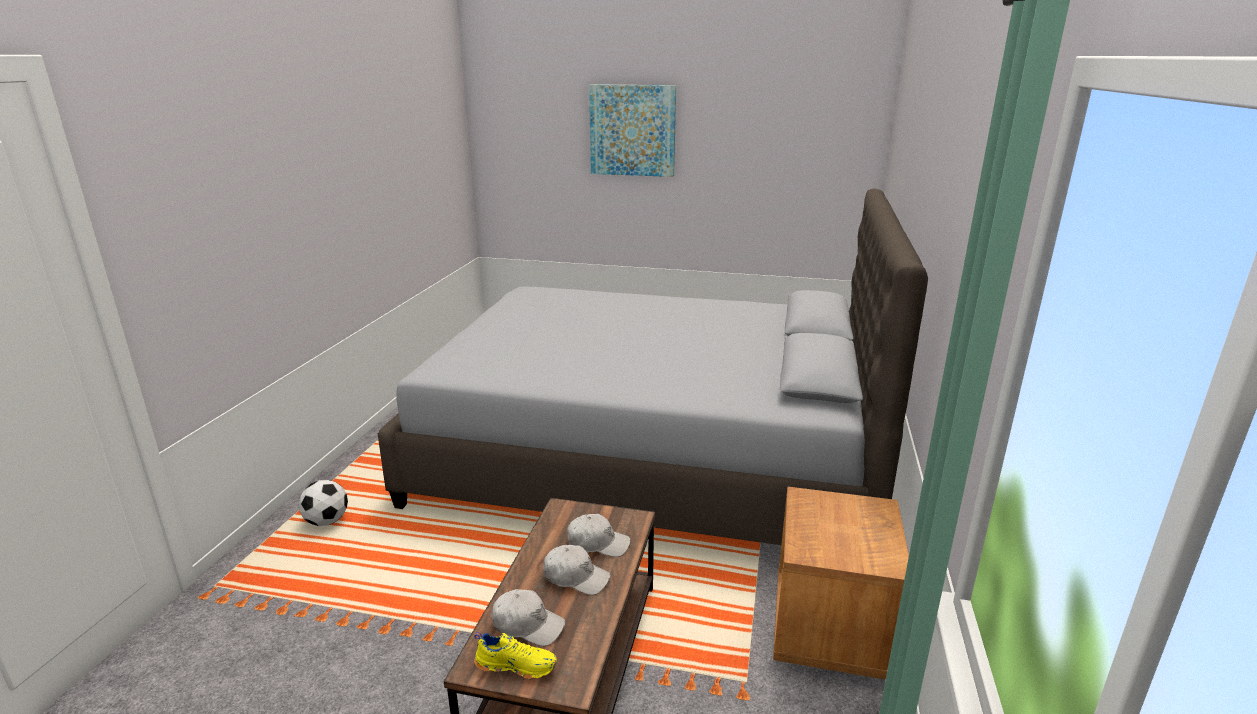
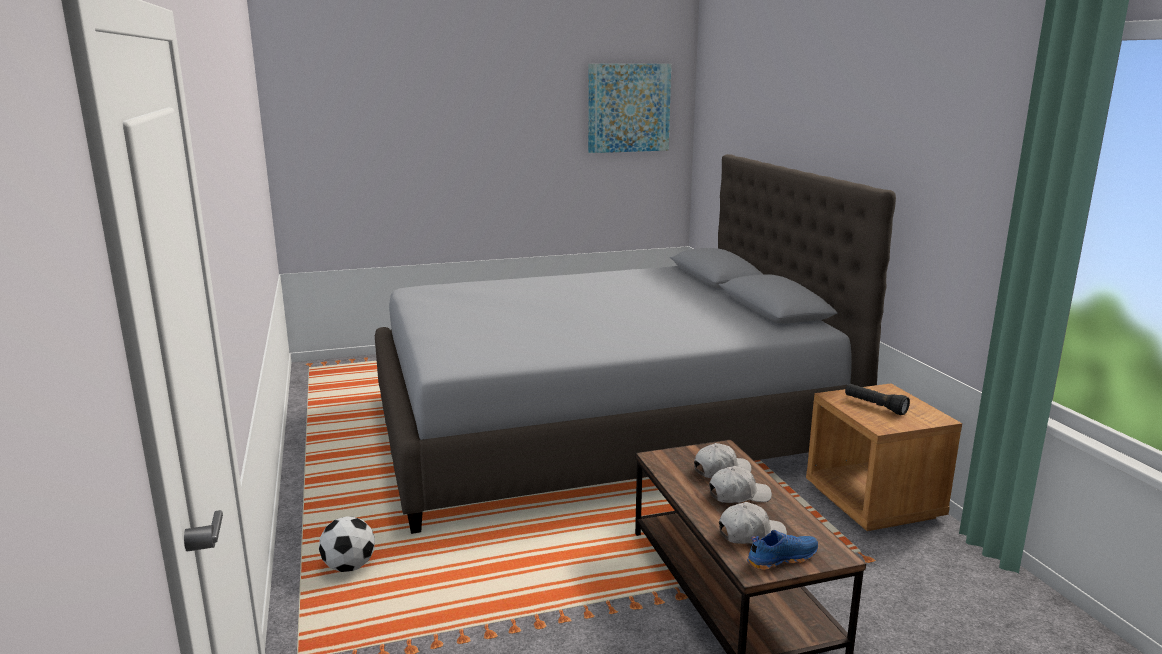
camera: 30 degrees left, 5 degrees down
yellow shoe [474,632,557,679] -> blue shoe [747,530,818,570]
picture [589,84,676,177] -> picture moved to [588,64,671,153]
none -> black flashlight [845,384,910,415]

